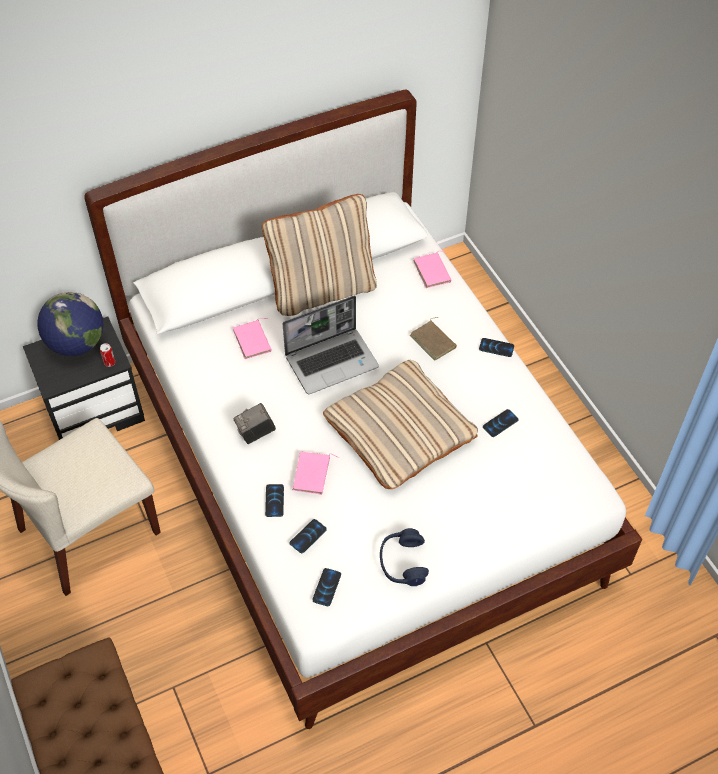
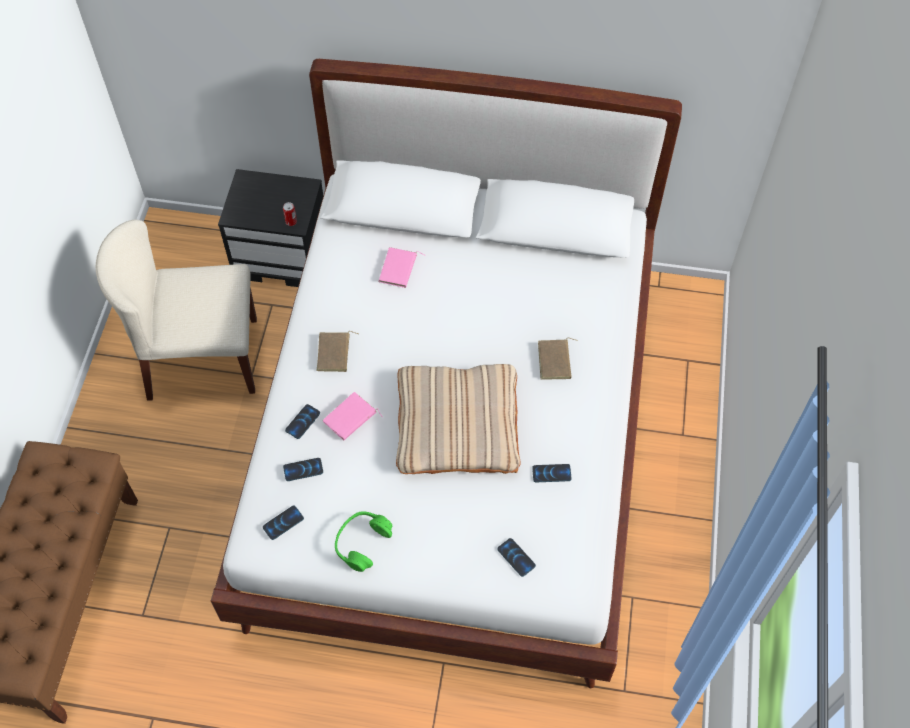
camera: 35 degrees right, 5 degrees up
globe [37,292,103,356] -> none
camera [233,403,276,444] -> brown book [317,331,359,372]
beige pillow [262,194,377,316] -> none
laptop [283,295,379,394] -> none
blue headphones [380,528,429,586] -> green headphones [335,511,393,572]
pink book [414,251,452,288] -> none
phone [479,338,514,357] -> phone moved to [497,538,536,577]

